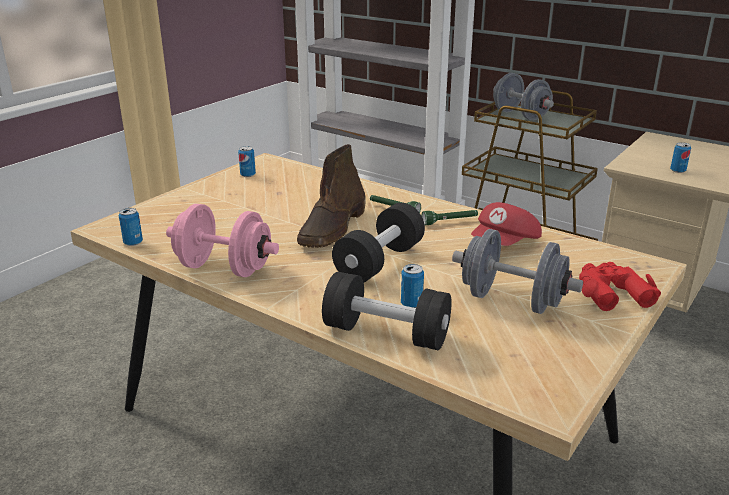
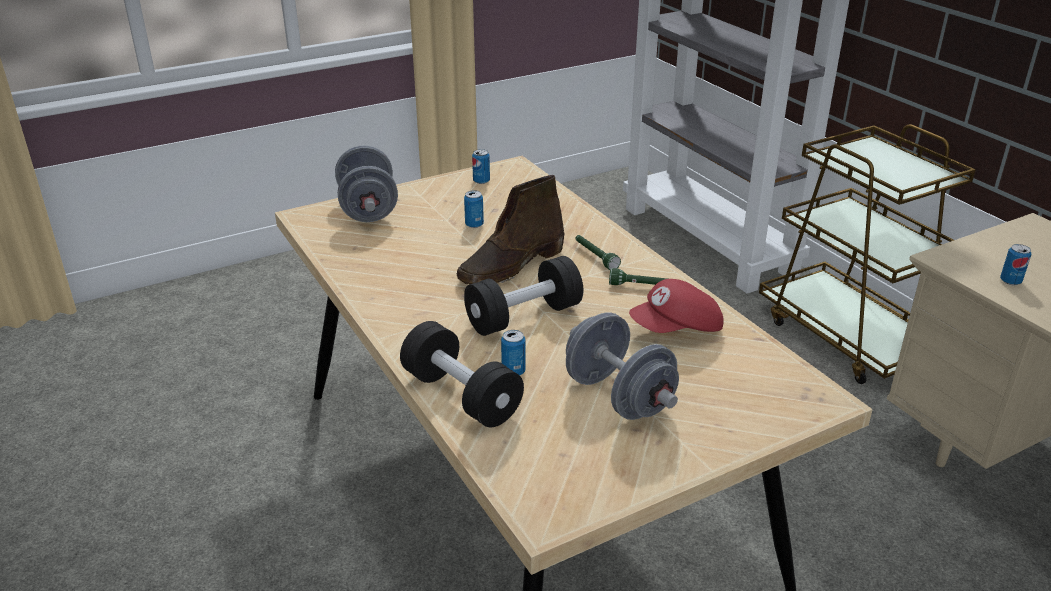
camera: 25 degrees right, 5 degrees up
can [119,208,143,246] -> can moved to [464,190,484,228]
pink dumbbell [166,204,279,277] -> none
grey dumbbell [493,73,554,120] -> grey dumbbell moved to [335,145,398,222]
red binoculars [579,262,661,311] -> none

